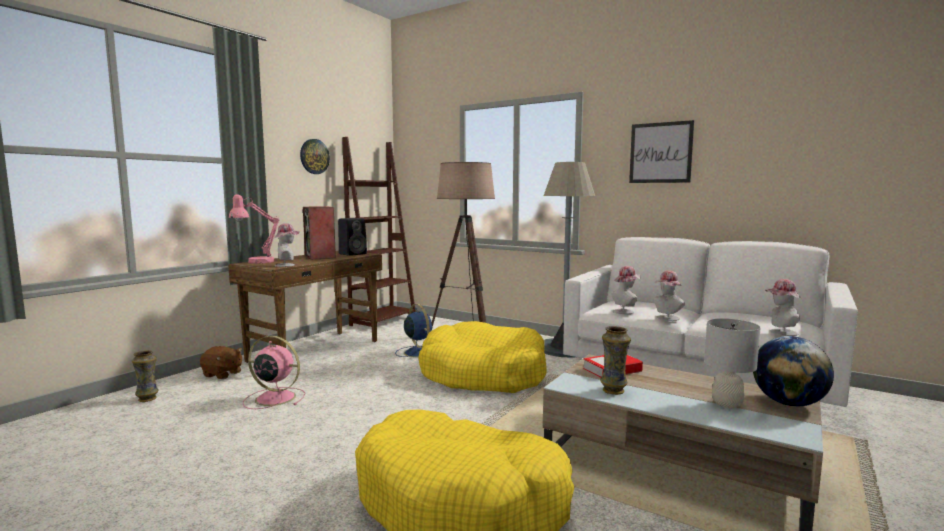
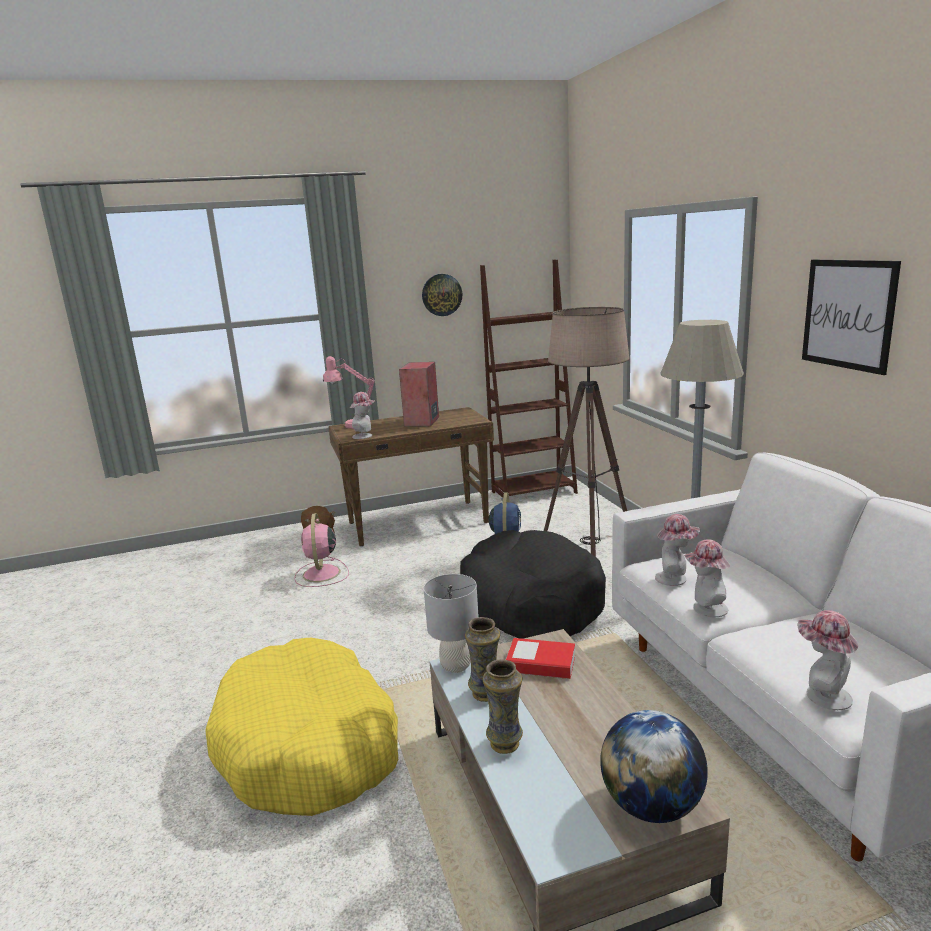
camera: 40 degrees right, 10 degrees up
vase [132,350,159,402] -> vase moved to [483,659,523,754]
pink fan [243,336,305,409] -> pink fan turned 150 degrees counterclockwise [294,513,349,587]
black speaker [338,218,367,256] -> none
yellow dog bed [418,321,547,393] -> black dog bed [460,530,606,639]
grey table lamp [704,318,761,408] -> grey table lamp moved to [424,574,479,673]

